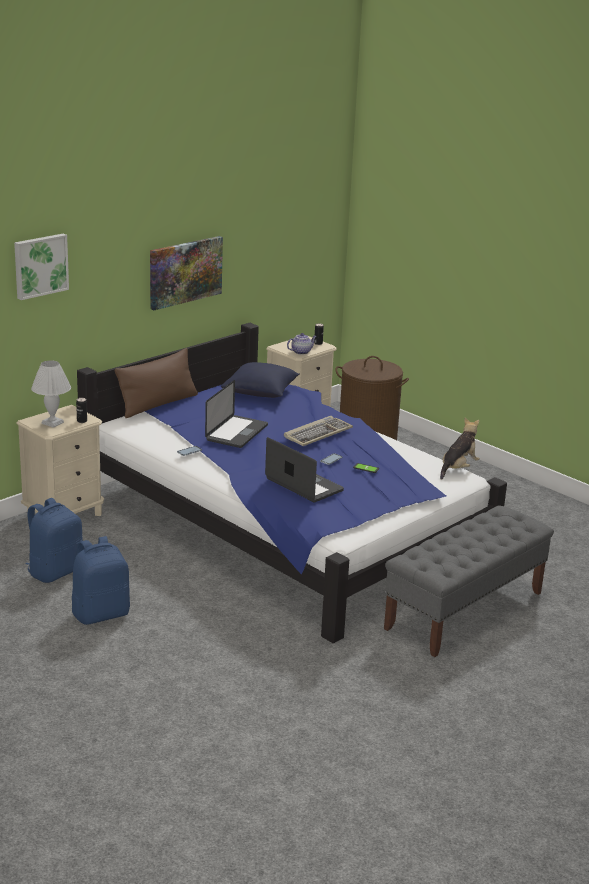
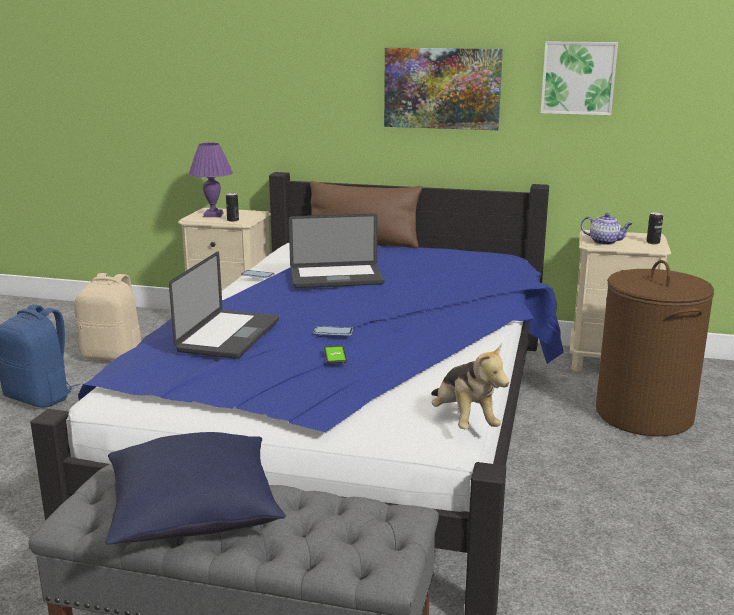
camera: 60 degrees right, 5 degrees down
picture [14,234,69,300] -> picture moved to [540,42,618,115]
blue backpack [26,498,83,583] -> beige backpack [74,273,141,361]
white table lamp [31,361,71,428] -> purple table lamp [189,143,233,217]
blue pillow [221,362,300,398] -> blue pillow moved to [105,432,286,545]
keyboard [284,416,353,446] -> none
plush toy [440,418,480,480] -> plush toy turned 60 degrees clockwise [431,343,509,429]

